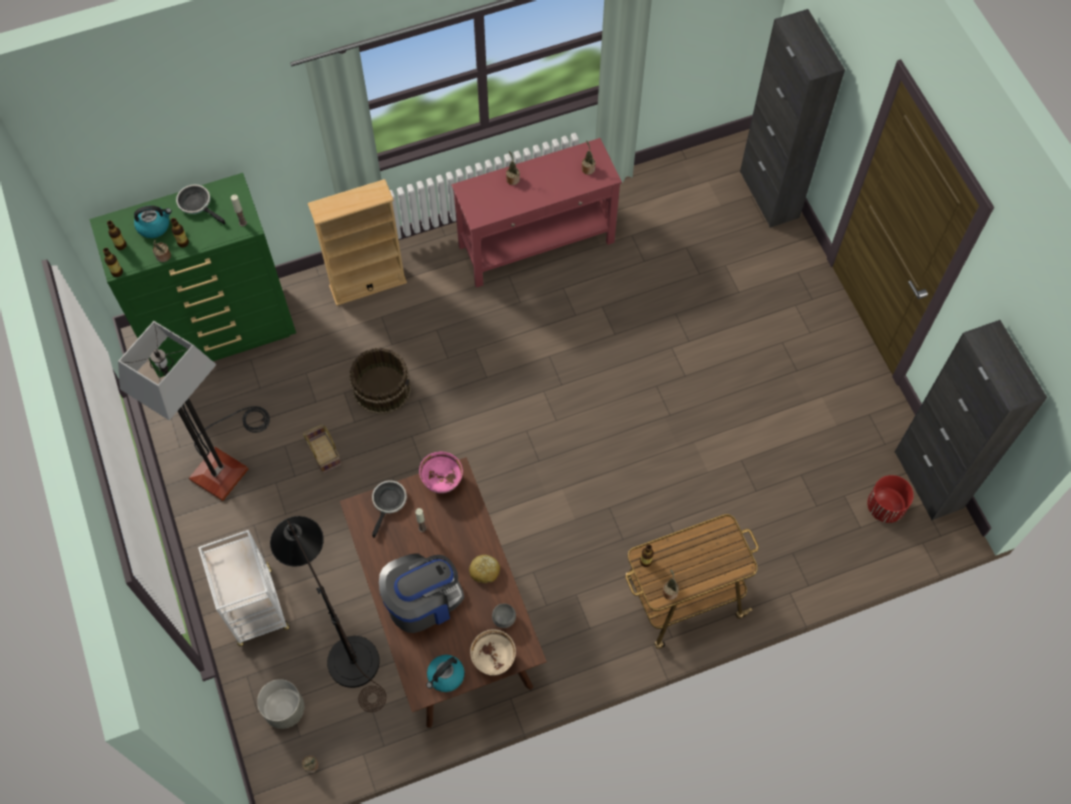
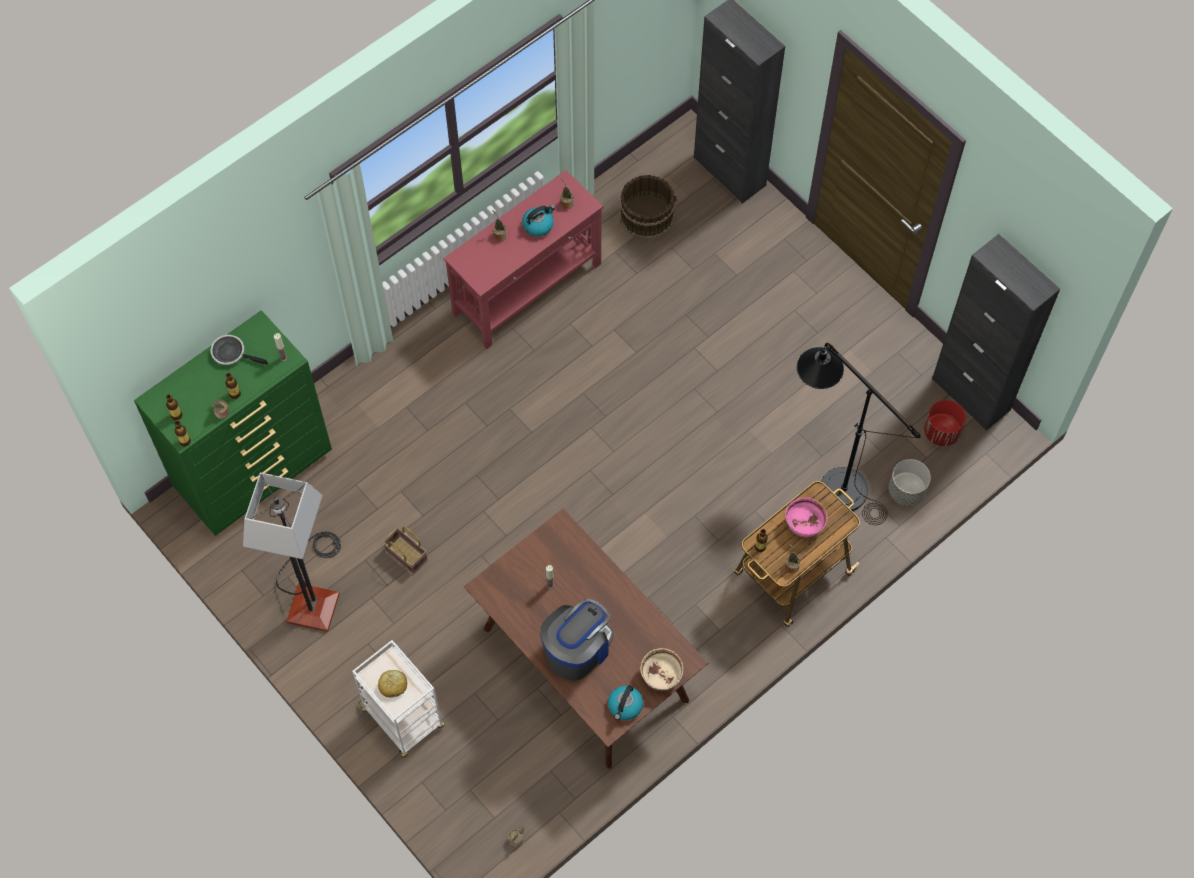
camera: 20 degrees left, 0 degrees up
kettle [134,205,172,238] -> kettle moved to [522,205,555,237]
grey planter [257,679,304,729] -> grey planter moved to [889,459,931,506]
black floor lamp [270,516,386,712] -> black floor lamp moved to [797,343,921,525]
beige bookcase [308,179,407,306] -> none
brown bucket [350,348,411,415] -> brown bucket moved to [619,175,677,239]
frying pan [372,480,407,538] -> none
pink bowl [419,452,463,493] -> pink bowl moved to [785,497,827,537]
bread [469,555,500,583] -> bread moved to [378,670,407,698]
grey bowl [492,604,516,628] -> none

